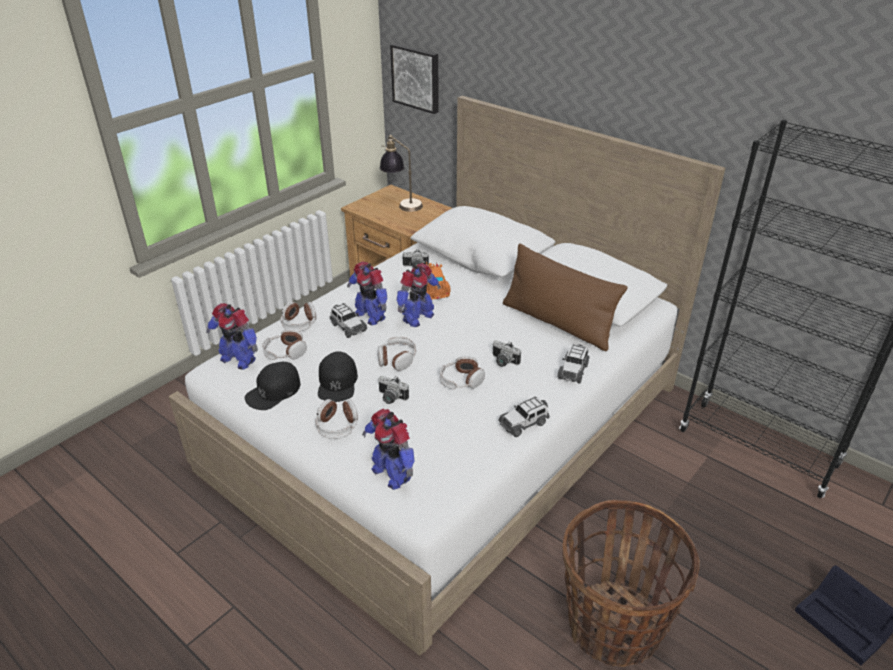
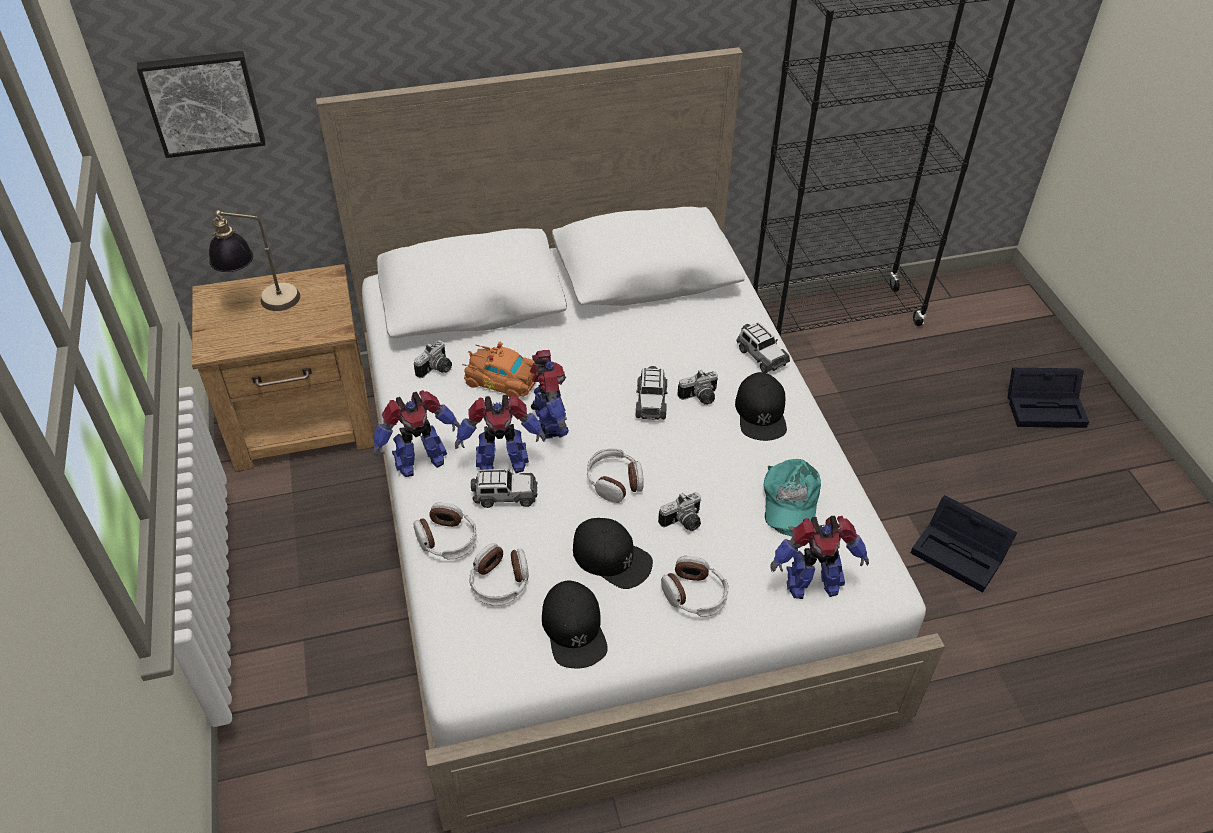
camera: 55 degrees left, 10 degrees up
toy robot [206,303,258,370] -> toy robot moved to [373,390,460,477]
headphones [440,356,485,389] -> none
toy car [498,396,549,437] -> toy car moved to [635,366,667,420]
brown pillow [503,243,627,351] -> none
basket [563,500,700,667] -> black storage box [911,495,1017,593]
none -> black cap [735,372,787,441]
none -> turquoise cap [764,459,821,537]

